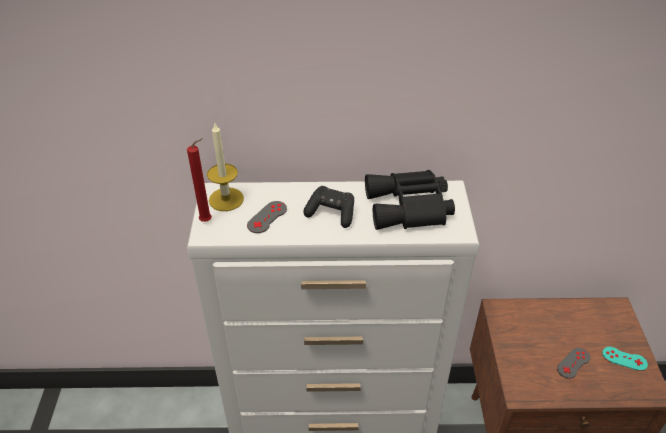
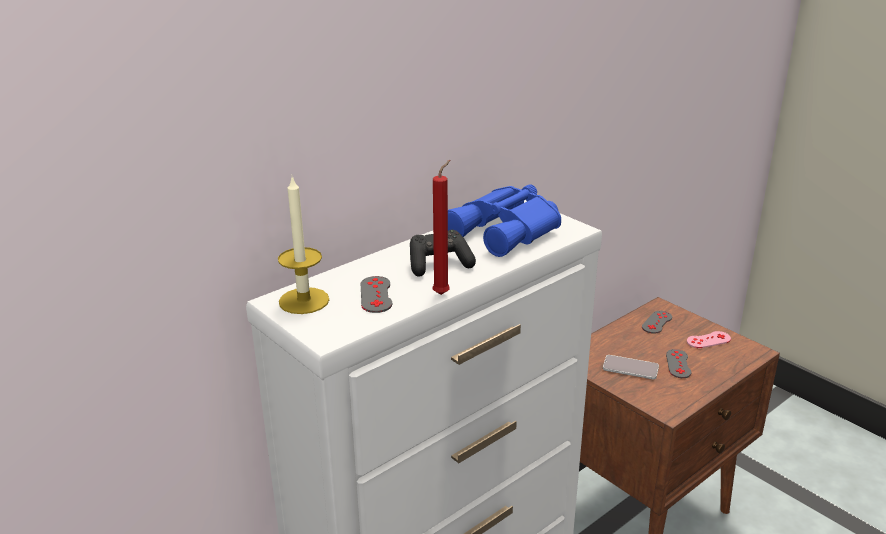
camera: 40 degrees left, 15 degrees down
red candle [187,138,212,222] -> red candle moved to [433,160,450,295]
black binoculars [365,170,455,230] -> blue binoculars [448,184,561,257]
turquoise game controller [602,347,648,371] -> pink game controller [687,331,731,348]
none -> phone [603,355,659,379]
none -> grey game controller [642,311,672,334]

